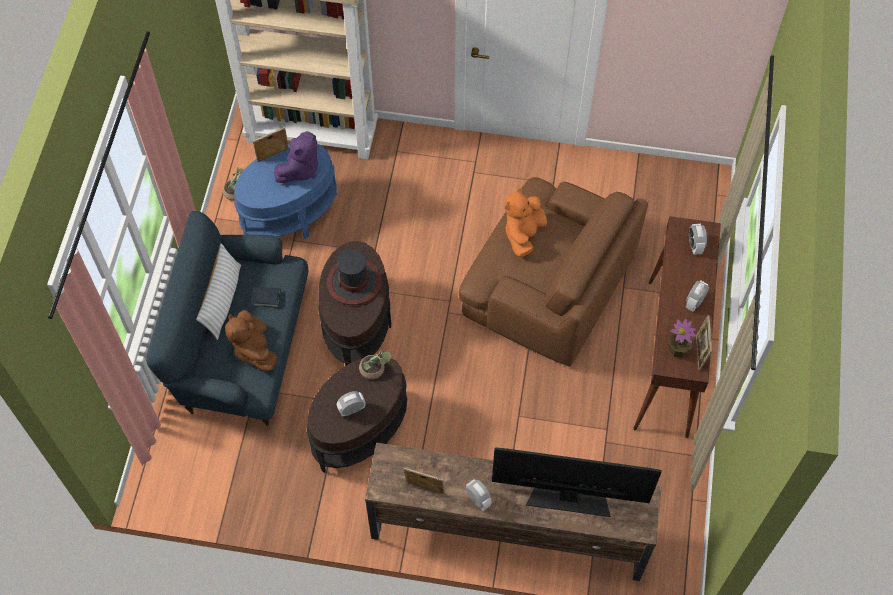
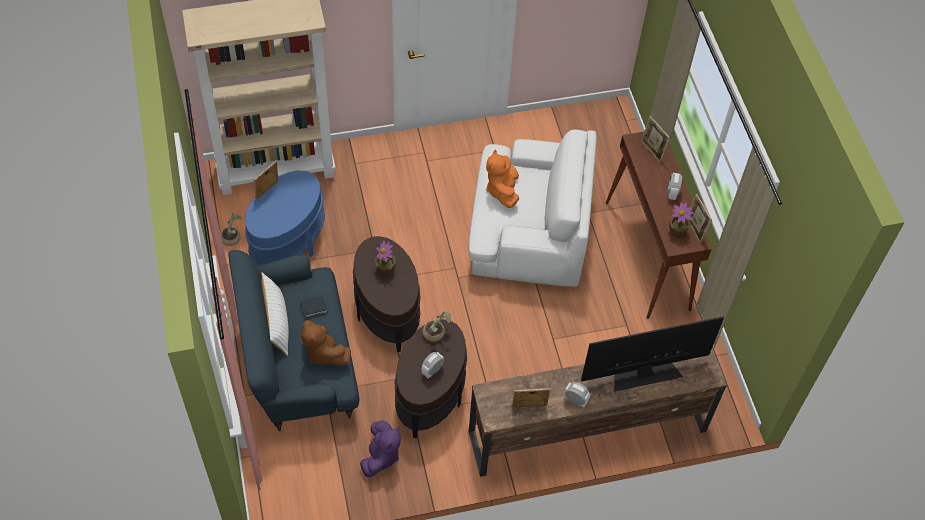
camera: 25 degrees left, 5 degrees down
purple plush toy [274,131,318,183] -> purple plush toy moved to [360,420,401,477]
hat [327,249,382,305] -> potted plant [375,241,396,276]
brown armchair [459,177,648,367] -> white armchair [469,129,597,287]
alarm clock [689,224,707,255] -> picture frame [641,116,670,162]

